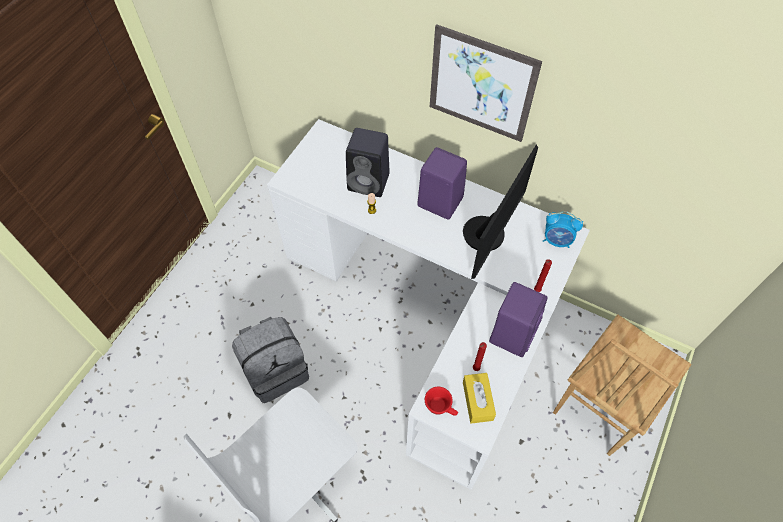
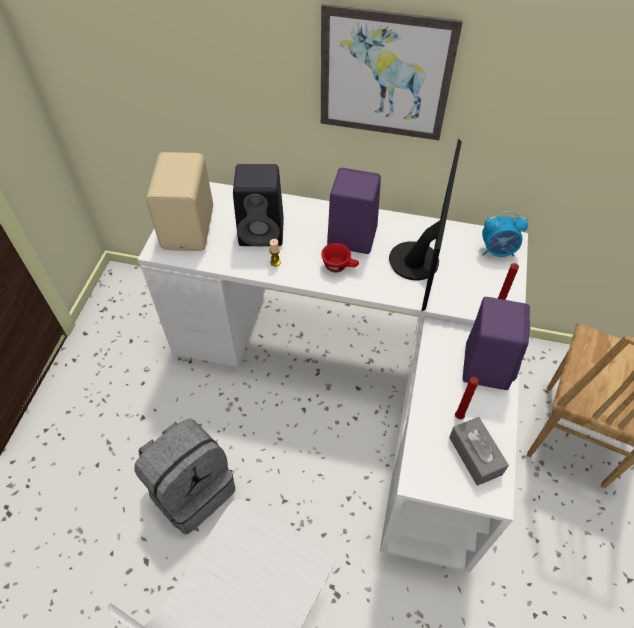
camera: 15 degrees left, 5 degrees down
red cup [425,387,458,416] -> red cup moved to [321,243,359,272]
yellow tissue box [463,373,496,424] -> grey tissue box [449,417,509,486]
none -> beige speaker [146,152,213,251]

